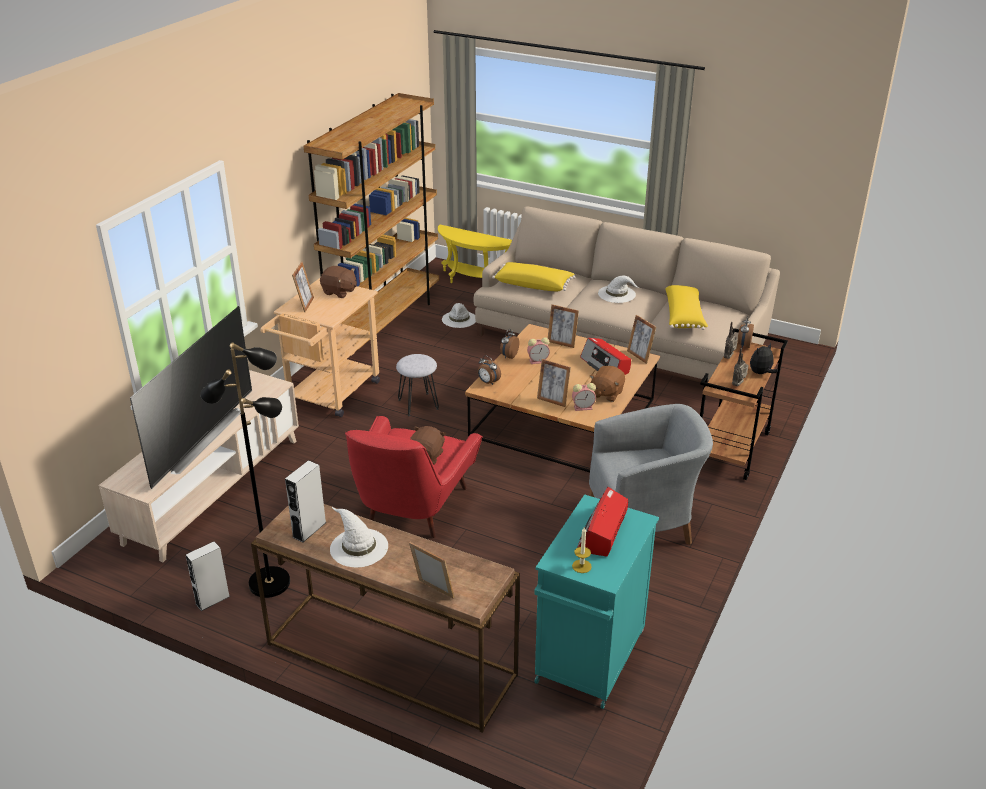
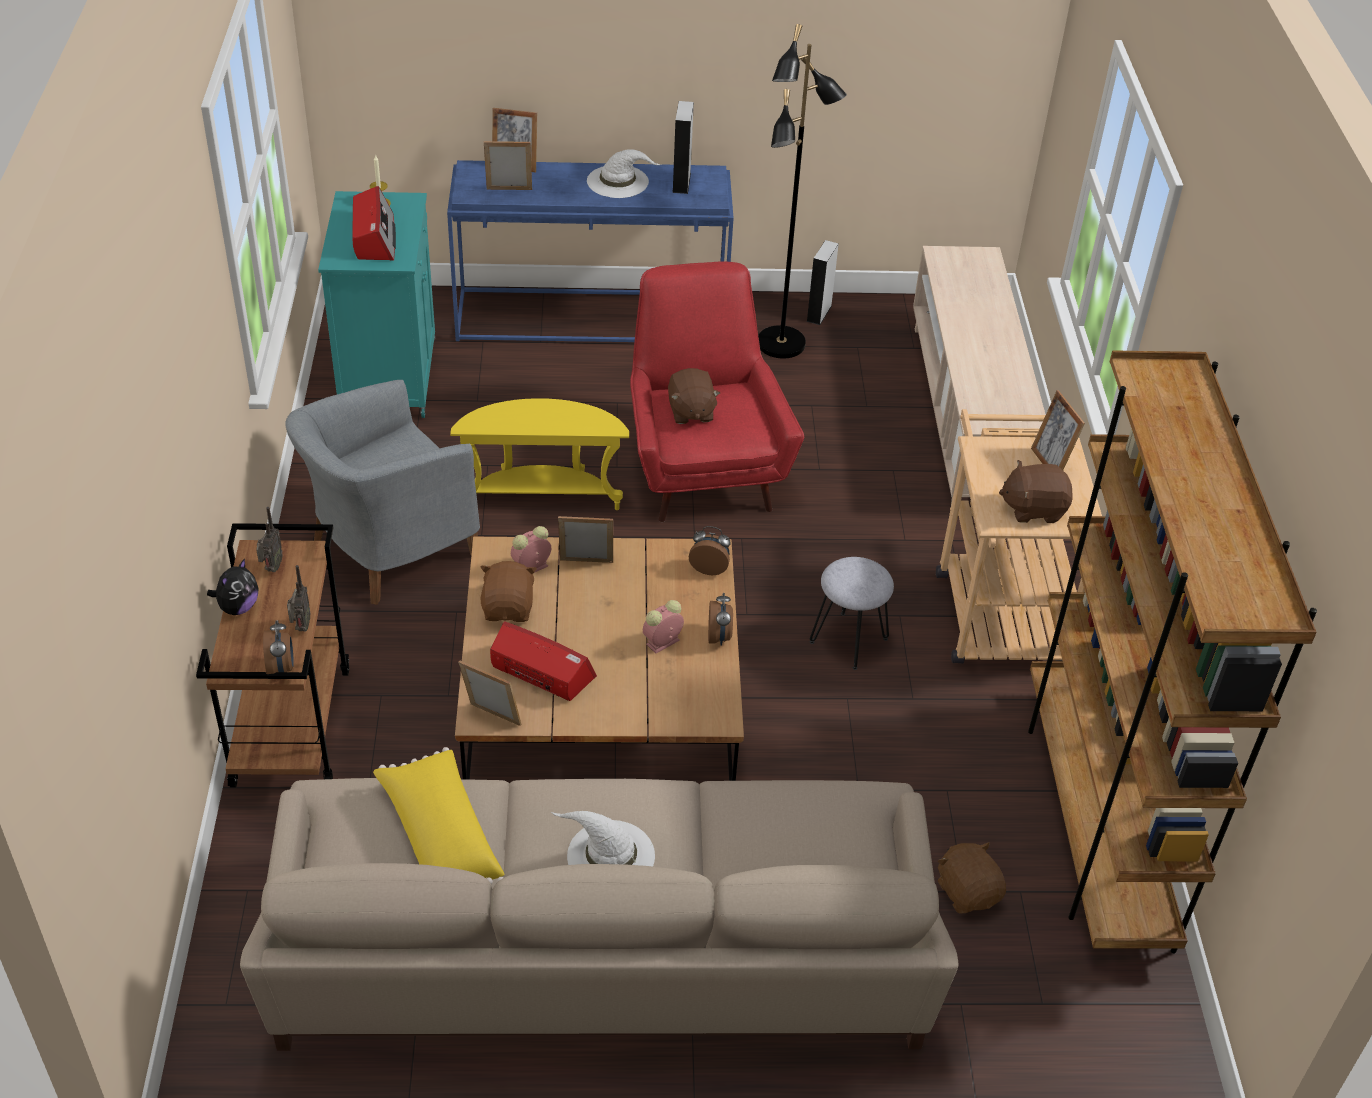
camera: 150 degrees right, 10 degrees up
television [130,306,252,489] -> none
brown console table [251,504,520,733] -> blue console table [447,160,734,342]
yellow side table [438,224,512,283] -> yellow side table moved to [450,398,629,510]
white hat [442,303,476,328] -> brown plush toy [938,842,1006,913]
yellow pillow [492,262,576,291] -> none
picture frame [548,304,579,348] -> picture frame moved to [484,141,532,190]

